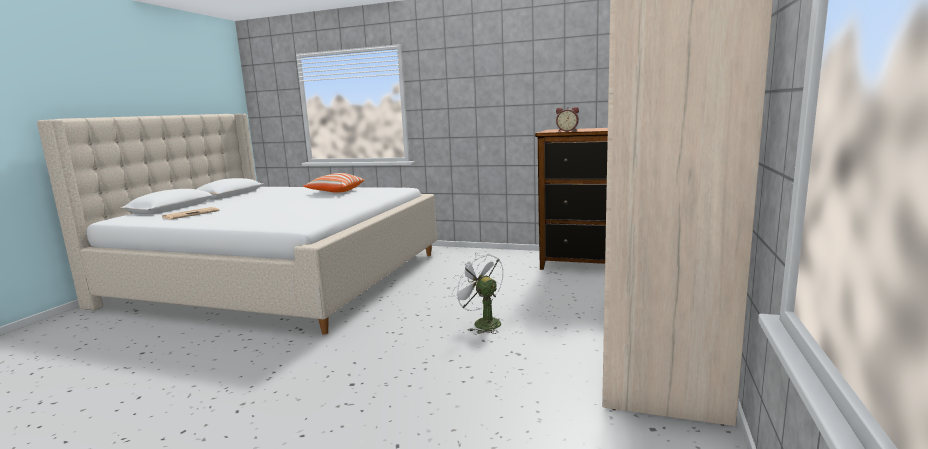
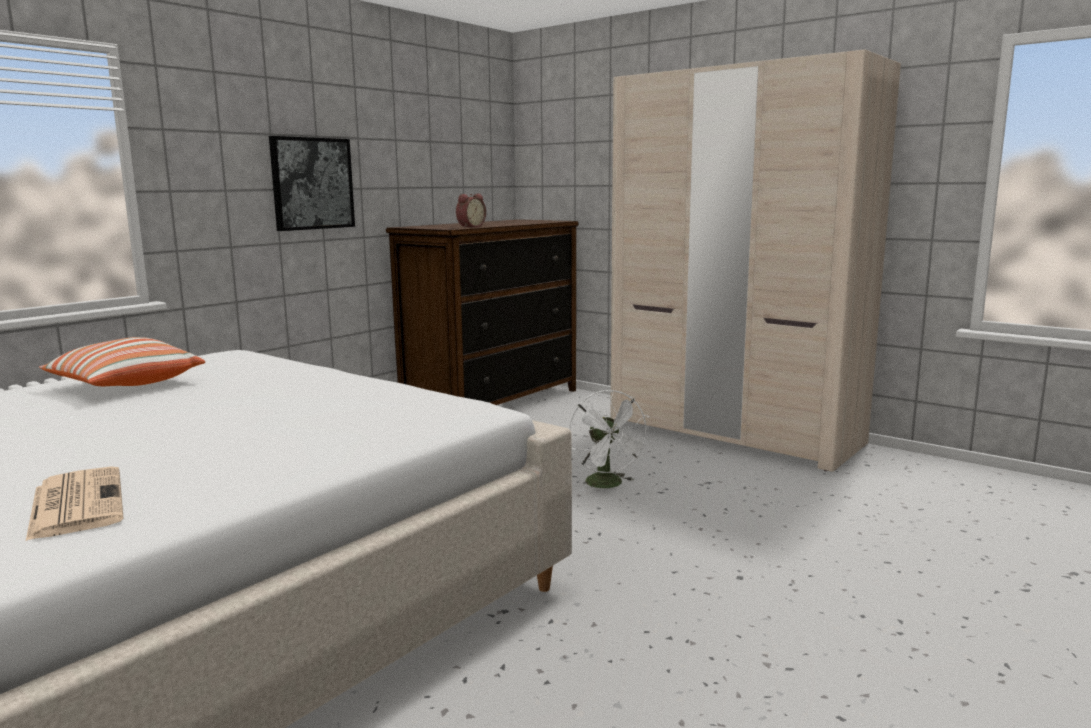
camera: 70 degrees left, 0 degrees up
white fan [452,253,503,334] -> white fan turned 90 degrees counterclockwise [569,390,650,491]
none -> picture [269,136,355,231]

